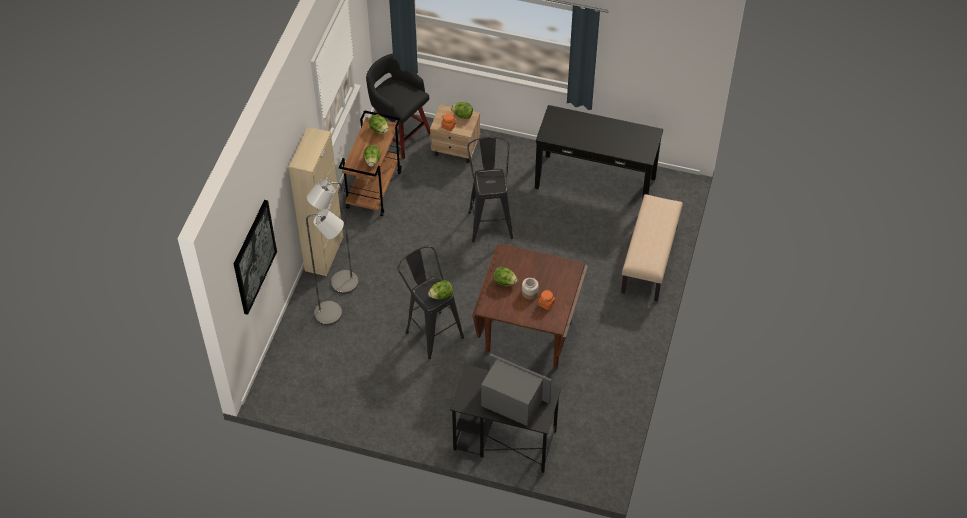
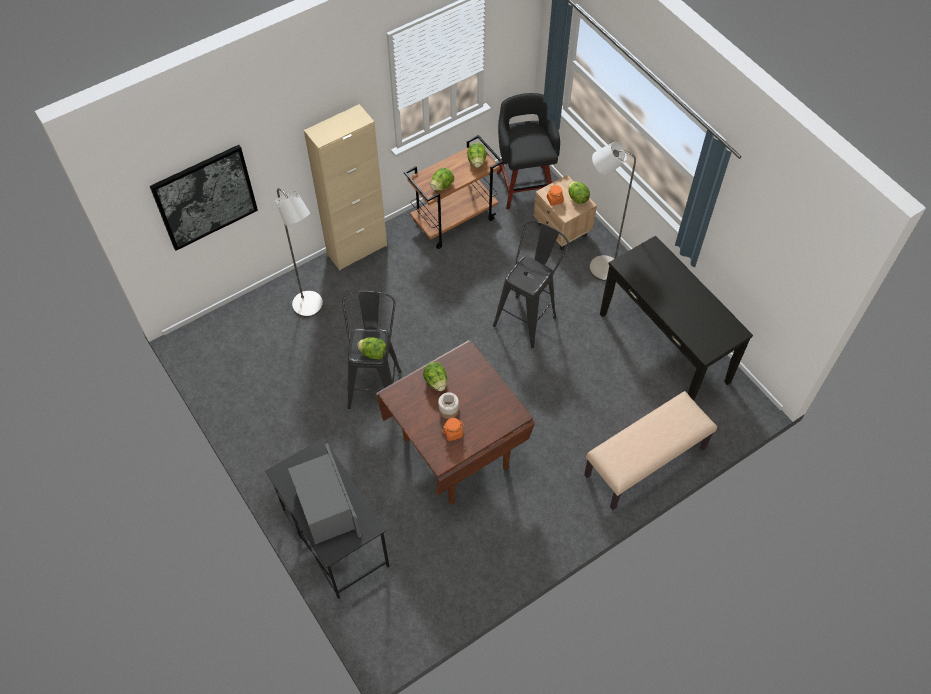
camera: 40 degrees right, 5 degrees up
grey floor lamp [307,180,359,294] -> grey floor lamp moved to [589,142,636,281]

